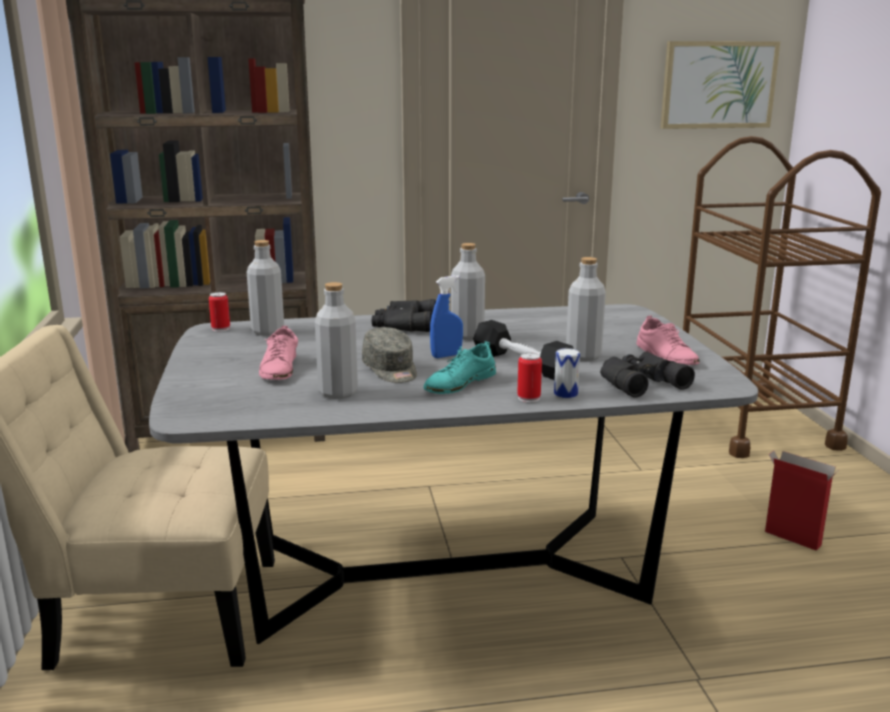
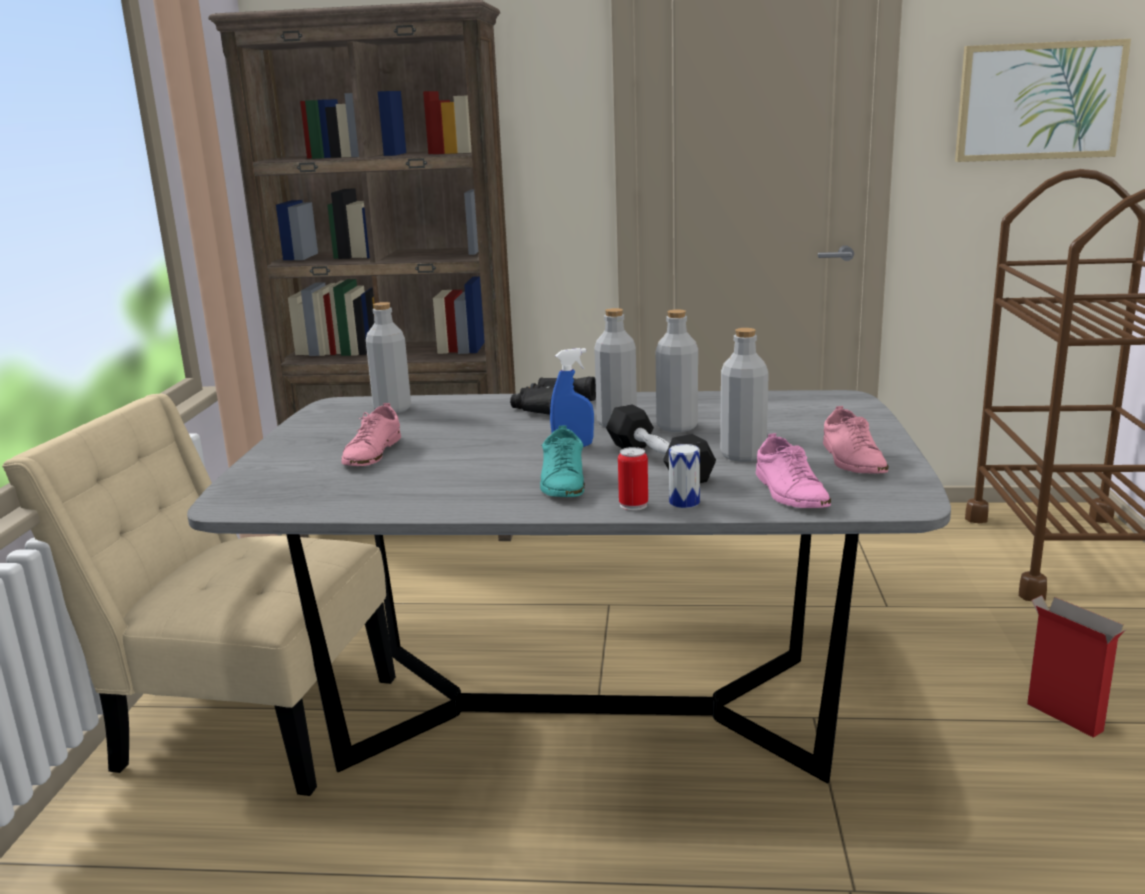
camera: 15 degrees right, 0 degrees up
can [209,292,230,332] -> none
grey bottle [315,282,358,399] -> grey bottle moved to [656,310,698,432]
grey cap [362,327,417,383] -> none
turquoise shoe [423,341,496,394] -> turquoise shoe turned 60 degrees counterclockwise [540,425,585,497]
black binoculars [600,352,695,398] -> pink shoe [756,433,831,508]

